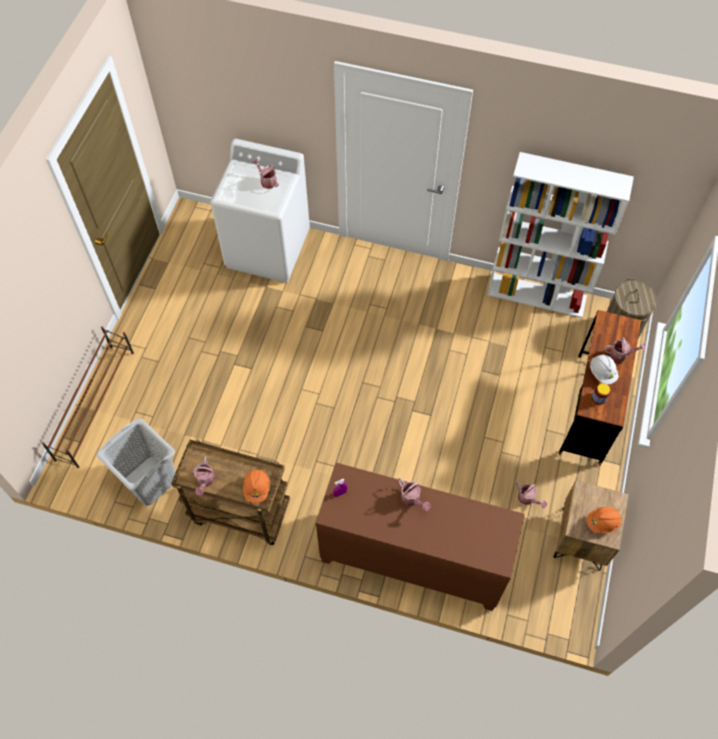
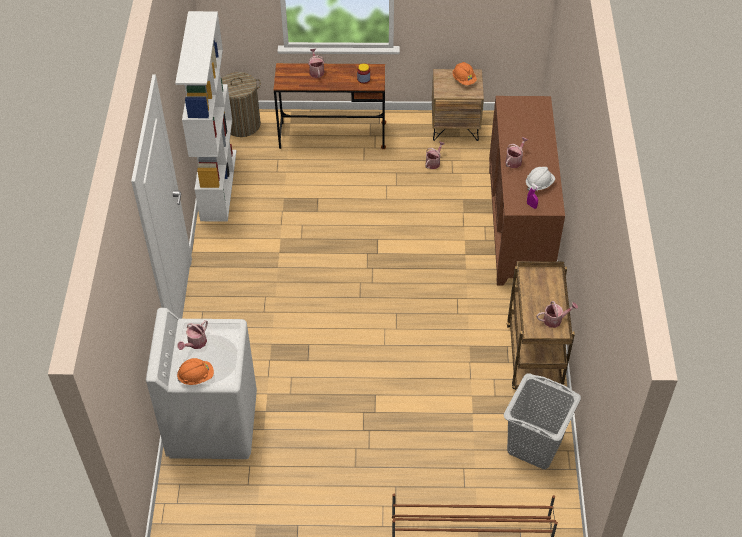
camera: 105 degrees left, 10 degrees down
orange hard hat [243,469,270,503] -> orange hard hat moved to [177,358,214,385]
white hard hat [590,354,619,385] -> white hard hat moved to [526,167,555,191]

